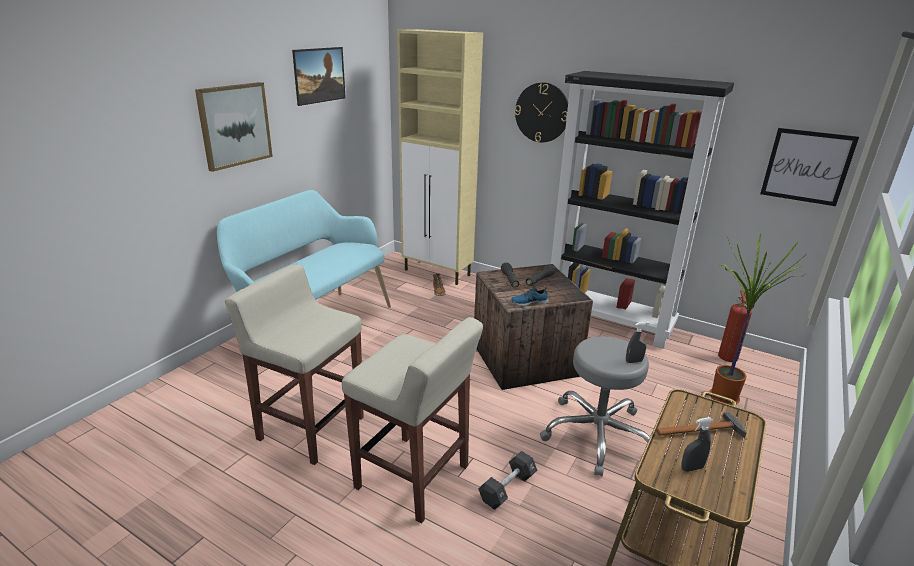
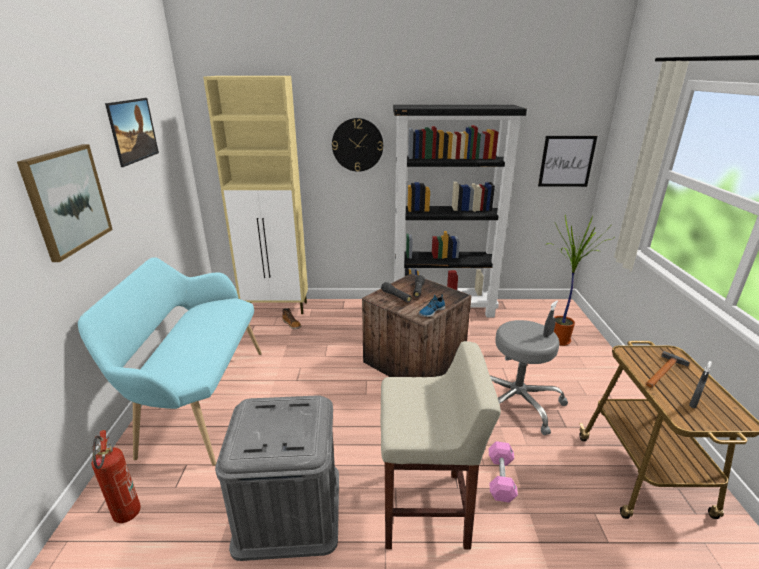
camera: 30 degrees left, 0 degrees up
beige stool [225,265,364,465] -> grey storage box [215,395,339,561]
black dumbbell [478,451,537,510] -> pink dumbbell [489,441,518,503]
fire extinguisher [718,290,756,362] -> fire extinguisher moved to [92,430,141,523]

